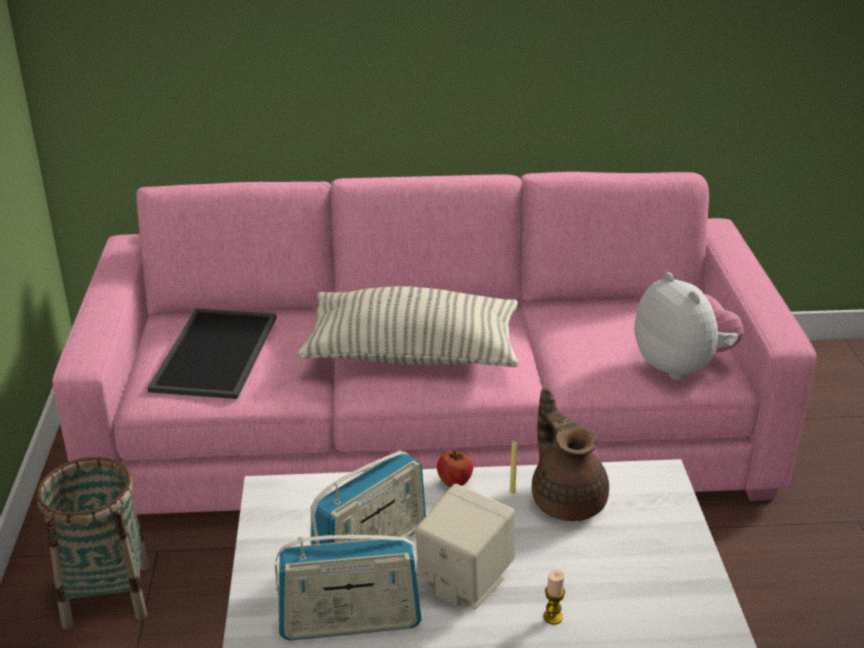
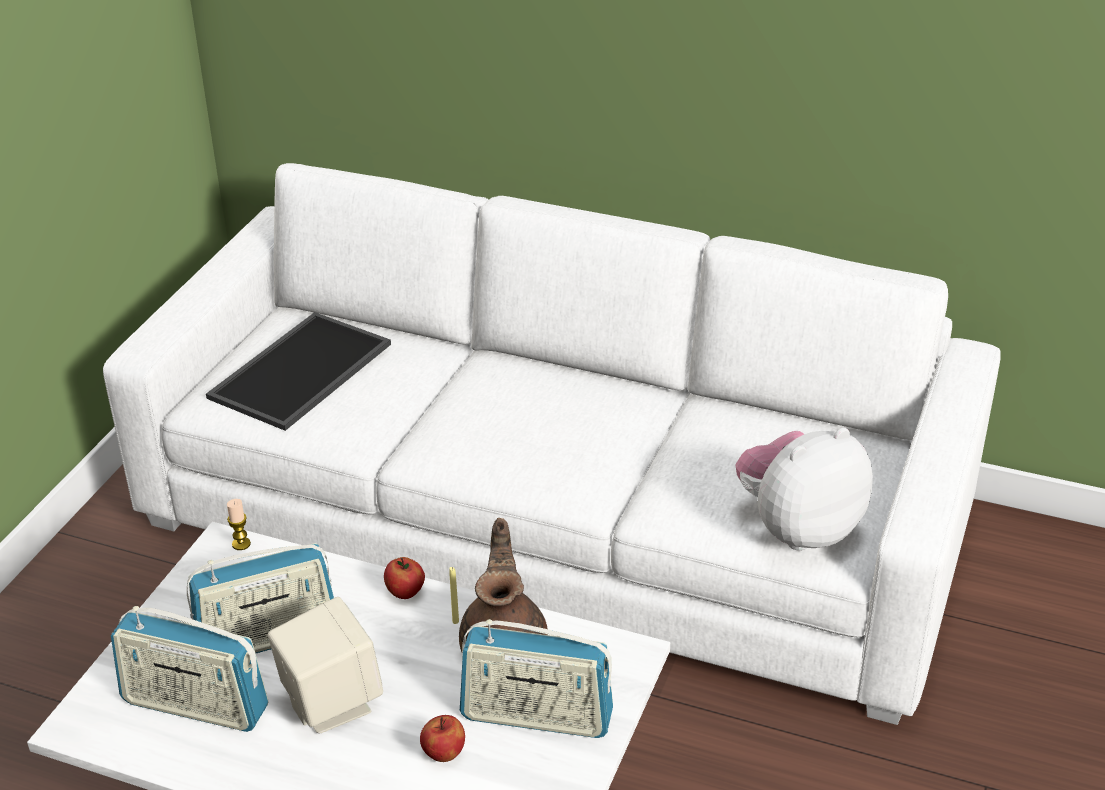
camera: 25 degrees right, 5 degrees up
basket [37,457,150,630] -> none
pink sofa [52,172,817,514] -> white sofa [103,163,1000,725]
pillow [297,286,519,367] -> none
candle [543,570,565,625] -> candle moved to [227,499,251,550]
plush toy [634,272,744,380] -> plush toy turned 120 degrees counterclockwise [735,427,873,551]
none -> apple [420,715,465,762]
none -> radio [460,619,613,738]

